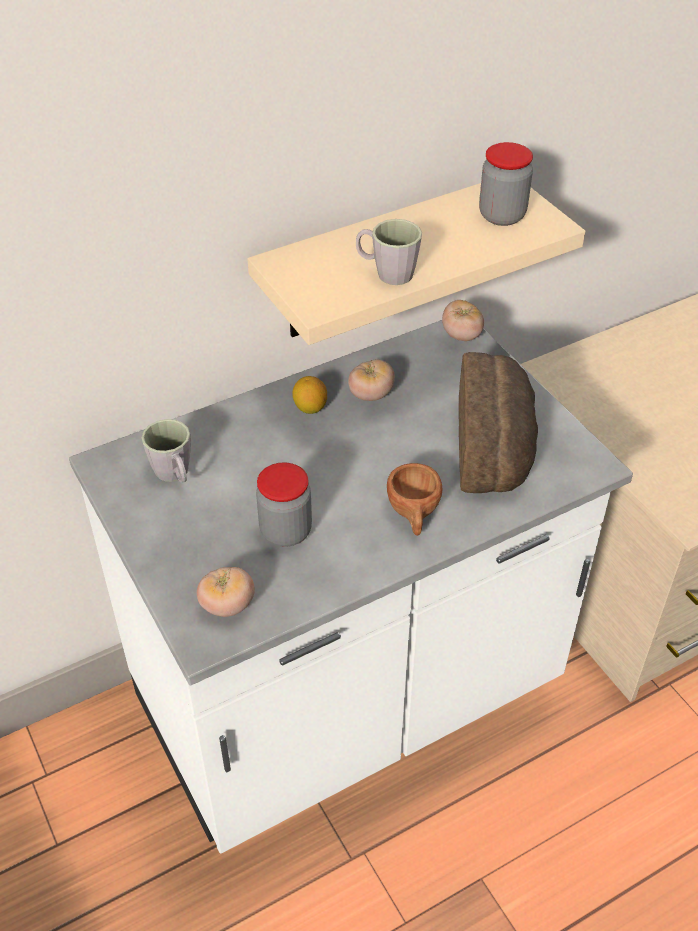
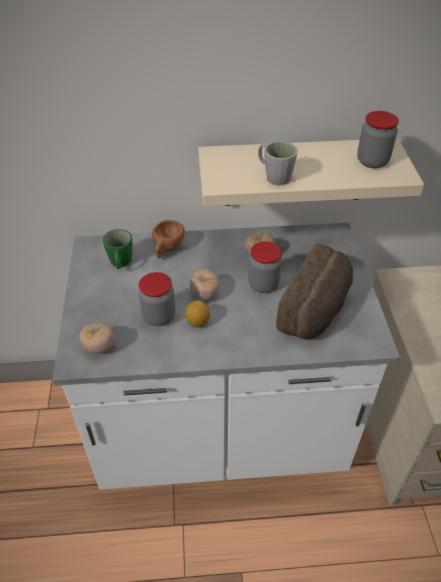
camera: 25 degrees right, 0 degrees up
grey mug [141,419,191,483] -> green mug [103,229,132,269]
lemon [292,376,327,414] -> lemon moved to [185,301,210,327]
brown cup [387,463,442,536] -> brown cup moved to [152,220,185,258]
tomato [442,300,484,341] -> tomato moved to [190,269,219,300]
none -> jar [248,241,282,293]

